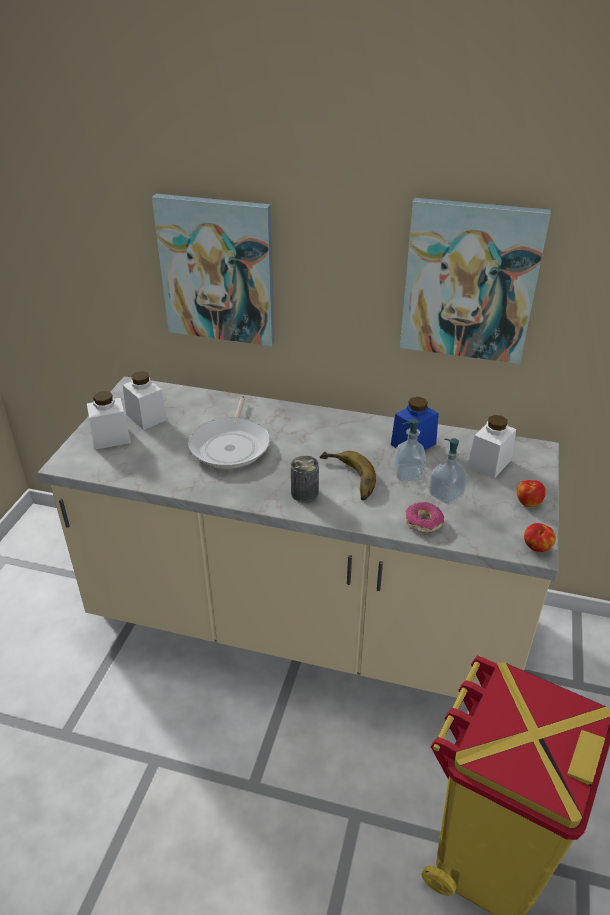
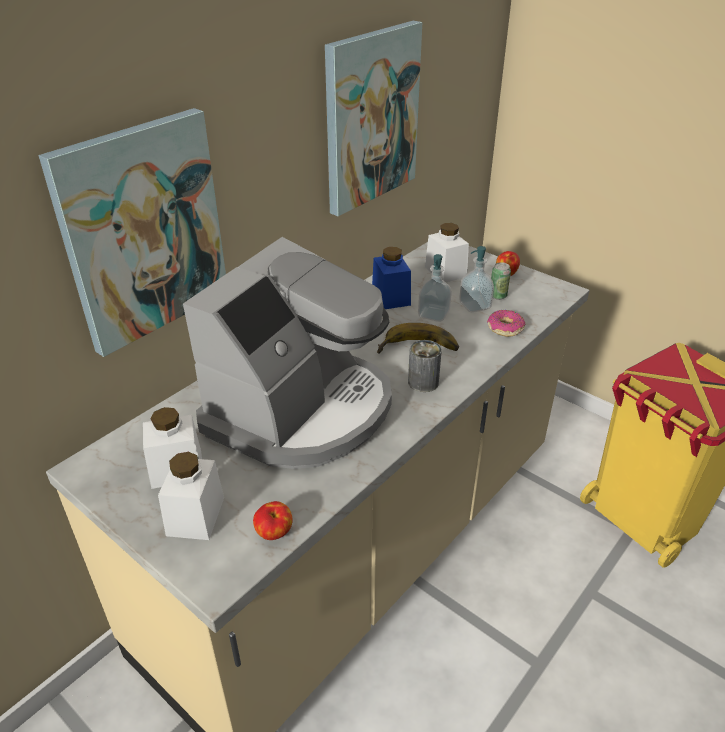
camera: 65 degrees left, 0 degrees up
frying pan [188,395,270,469] -> coffee machine [183,237,392,469]
apple [524,523,556,552] -> apple moved to [253,501,293,540]
none -> can [491,262,511,300]

